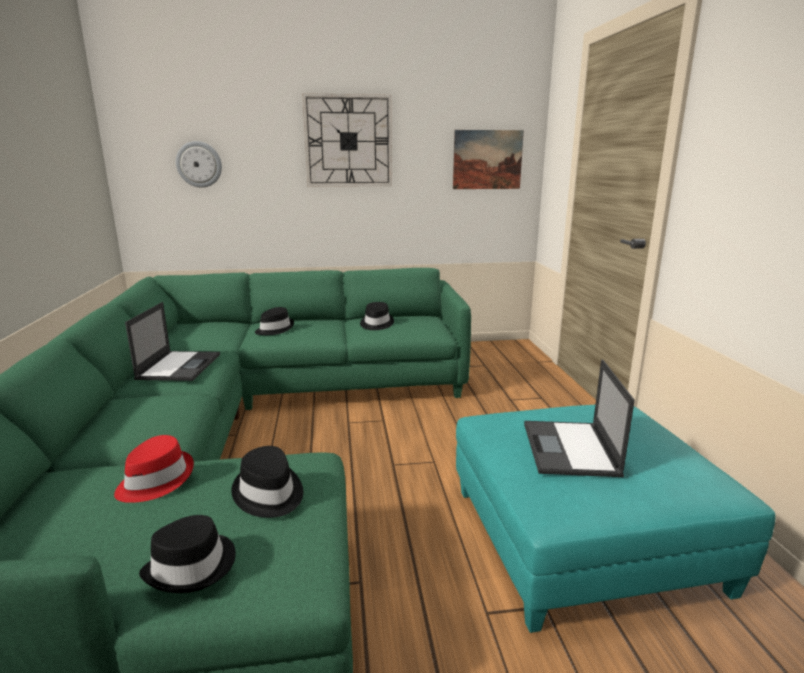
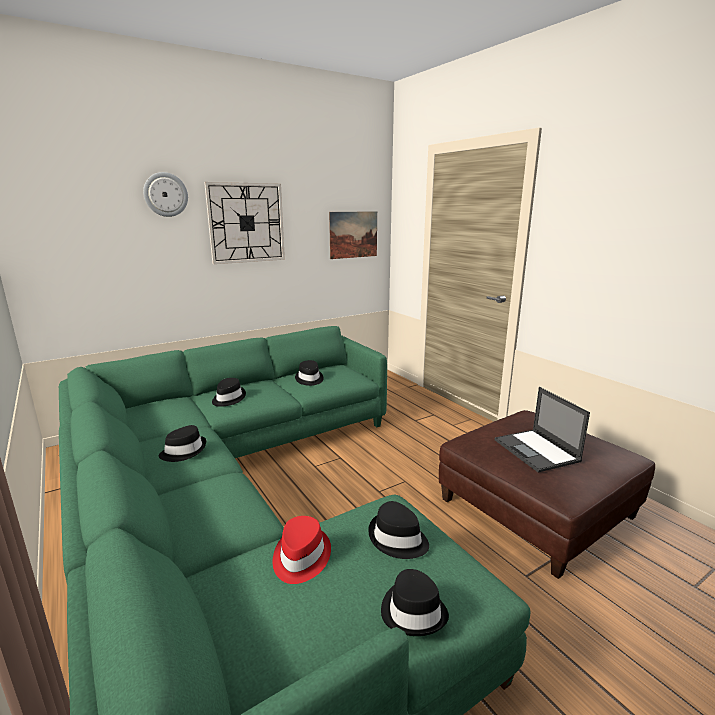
camera: 25 degrees left, 0 degrees up
laptop [125,302,220,381] -> black hat [159,425,206,462]
wall clock [176,141,222,188] -> wall clock moved to [143,172,188,217]
turquoise ottoman [456,405,776,633] -> brown ottoman [439,410,655,579]

